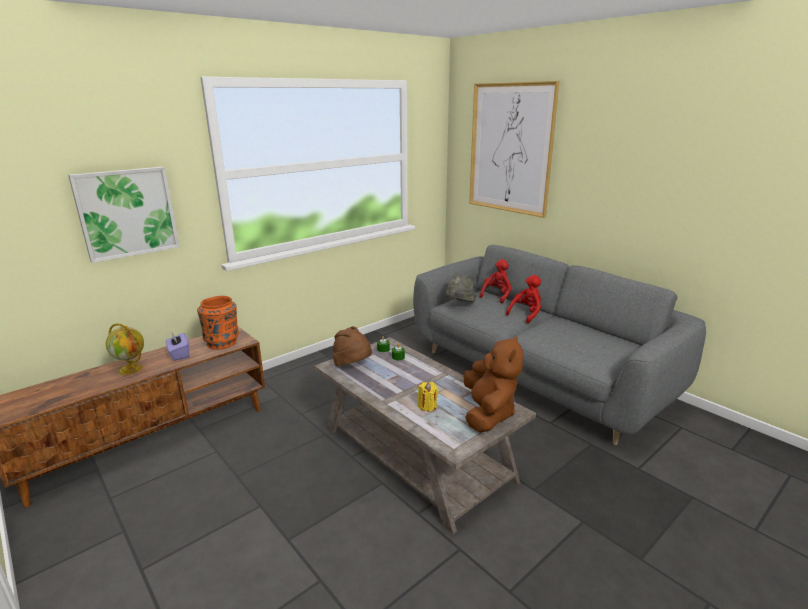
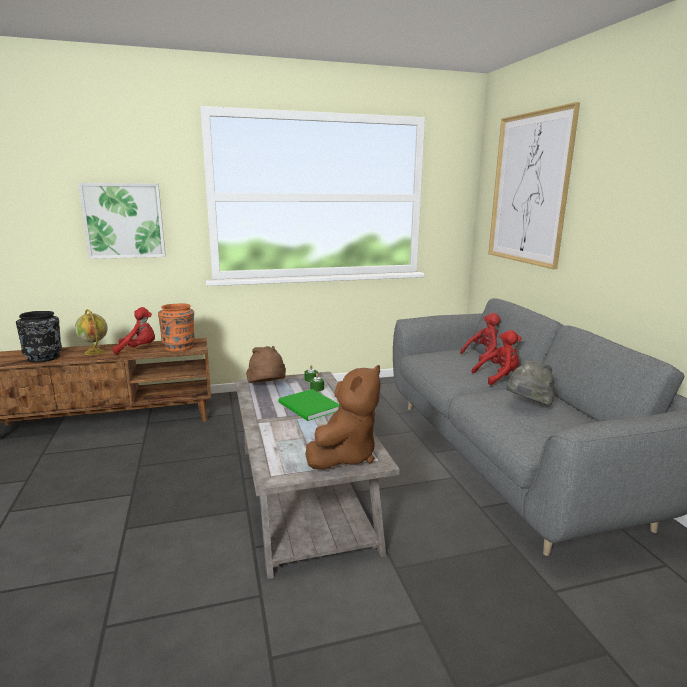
camera: 25 degrees right, 5 degrees down
purple tissue box [166,333,190,361] -> red plush toy [113,307,155,355]
yellow candle [418,382,439,411] -> none
grey hat [446,273,476,302] -> grey hat moved to [507,359,555,406]
none -> black vase [16,311,62,363]
none -> green book [279,389,340,421]

